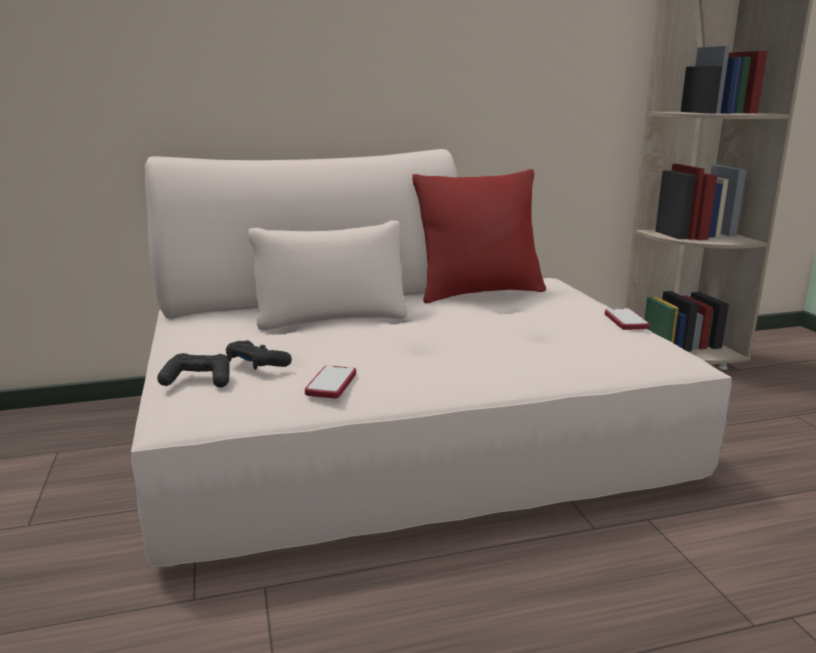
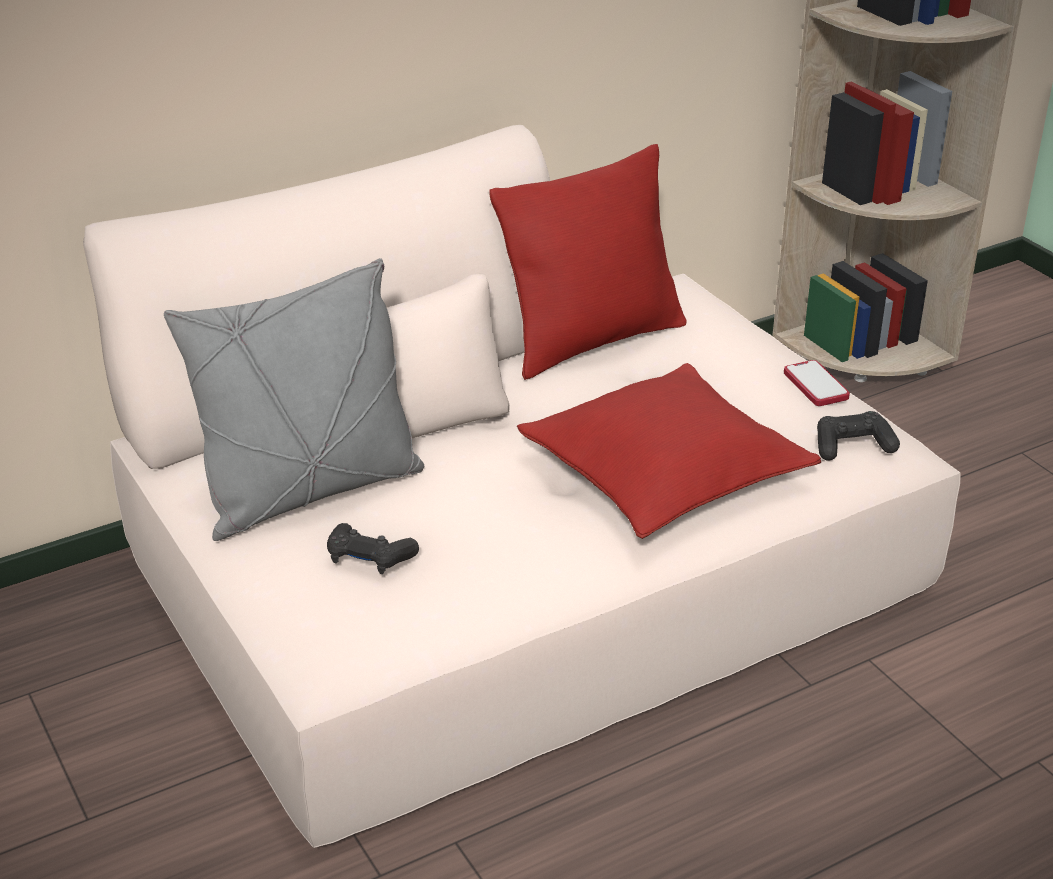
camera: 15 degrees left, 15 degrees up
black game controller [157,353,230,387] -> black game controller moved to [817,411,900,461]
phone [305,365,356,398] -> none
none -> grey pillow [164,258,424,541]
none -> red pillow [517,363,821,539]

